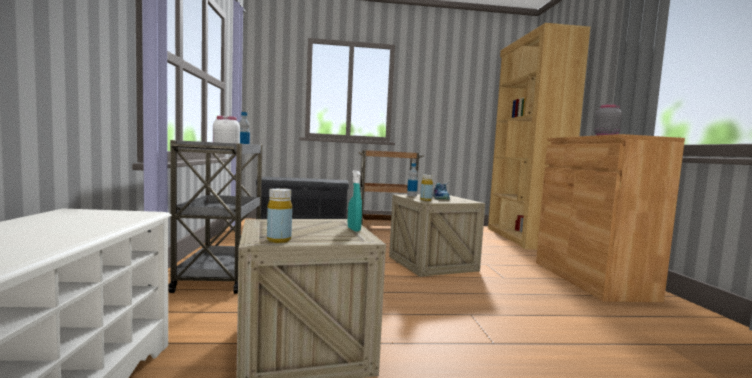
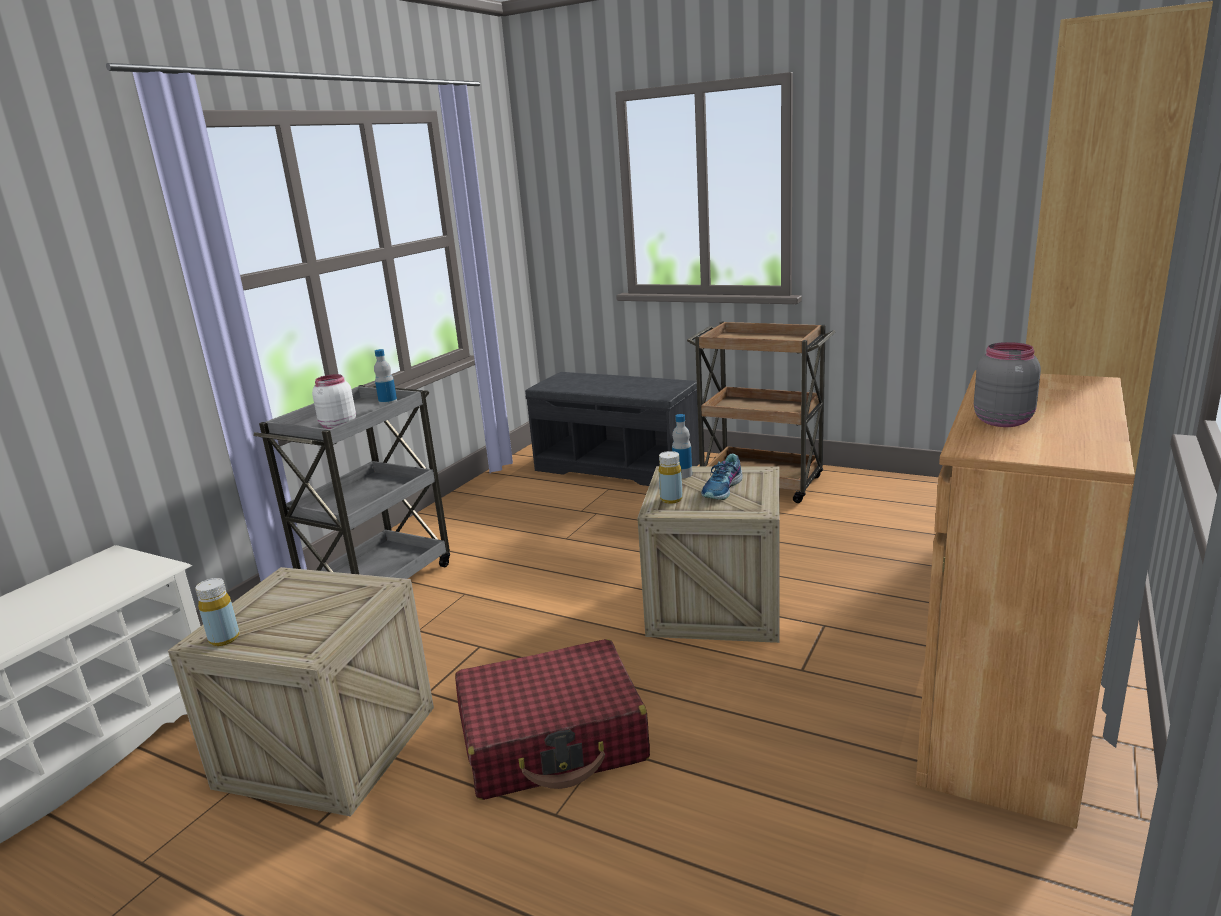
camera: 35 degrees right, 15 degrees up
turquoise spray bottle [348,170,362,231] -> none
none -> red suitcase [455,639,650,800]

